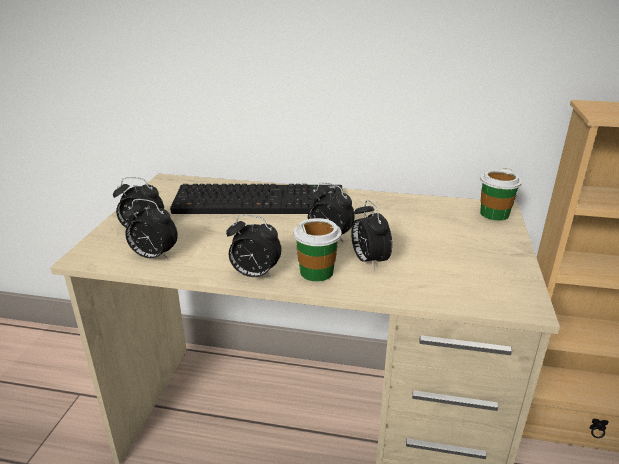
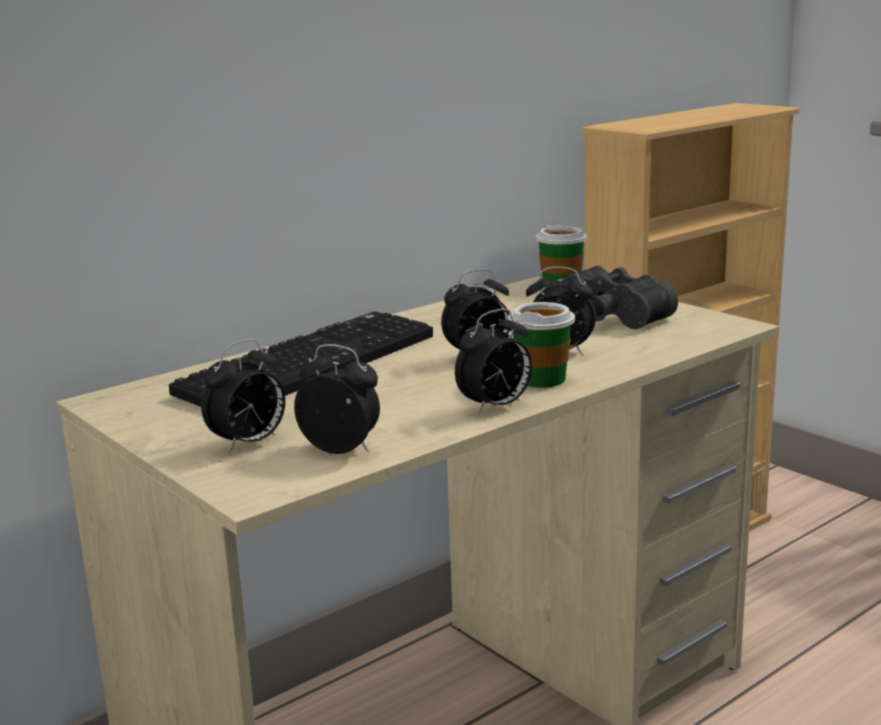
camera: 50 degrees left, 10 degrees down
alarm clock [123,199,178,260] -> alarm clock turned 120 degrees counterclockwise [294,344,380,454]
none -> black binoculars [552,266,678,329]

